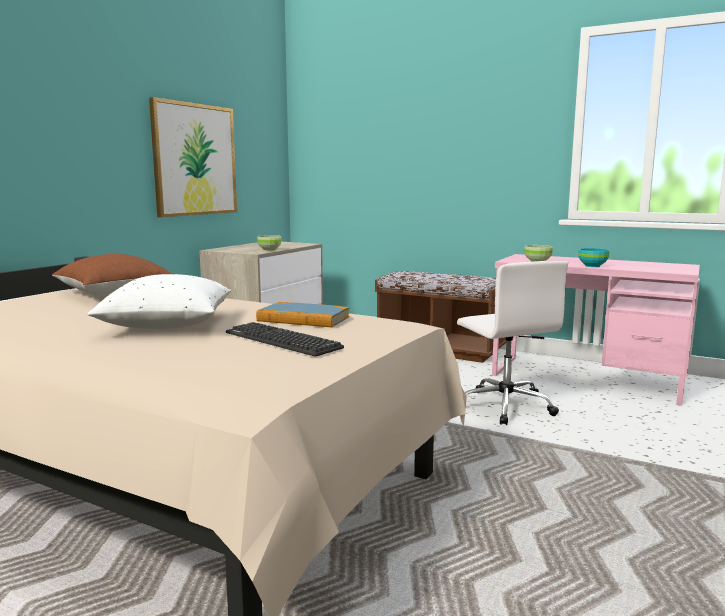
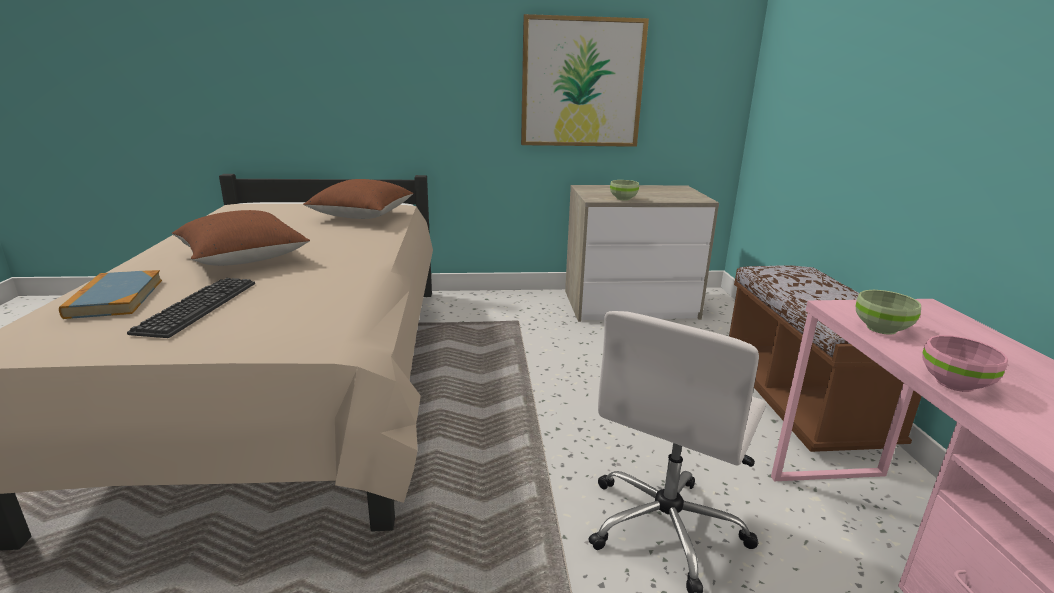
camera: 55 degrees right, 10 degrees up
white pillow [87,274,231,329] -> brown pillow [172,210,310,266]
book [256,302,350,328] -> book moved to [59,270,162,319]
turquoise bowl [578,248,609,267] -> pink bowl [922,335,1008,392]

